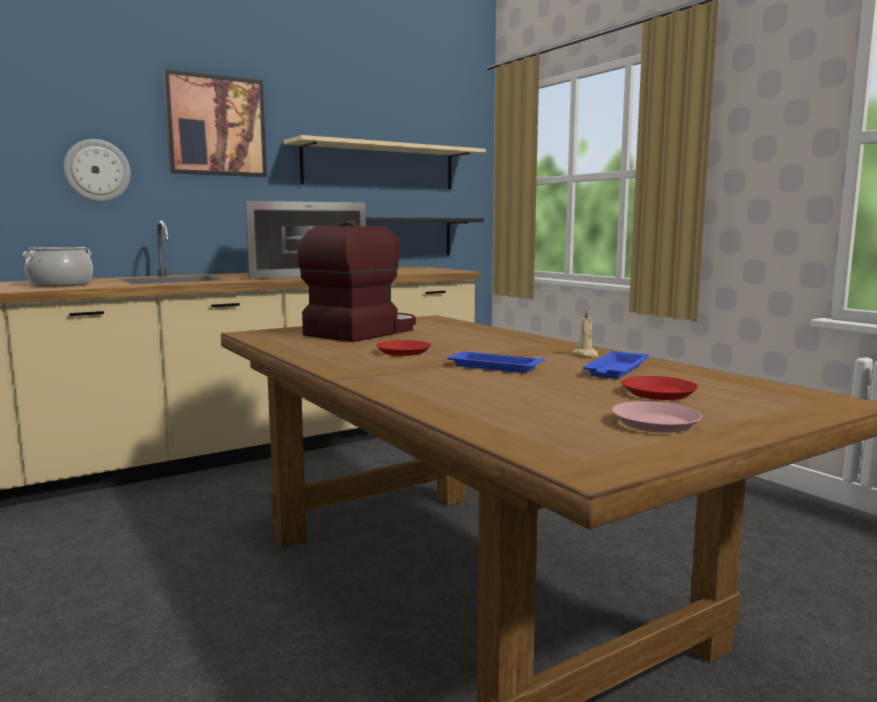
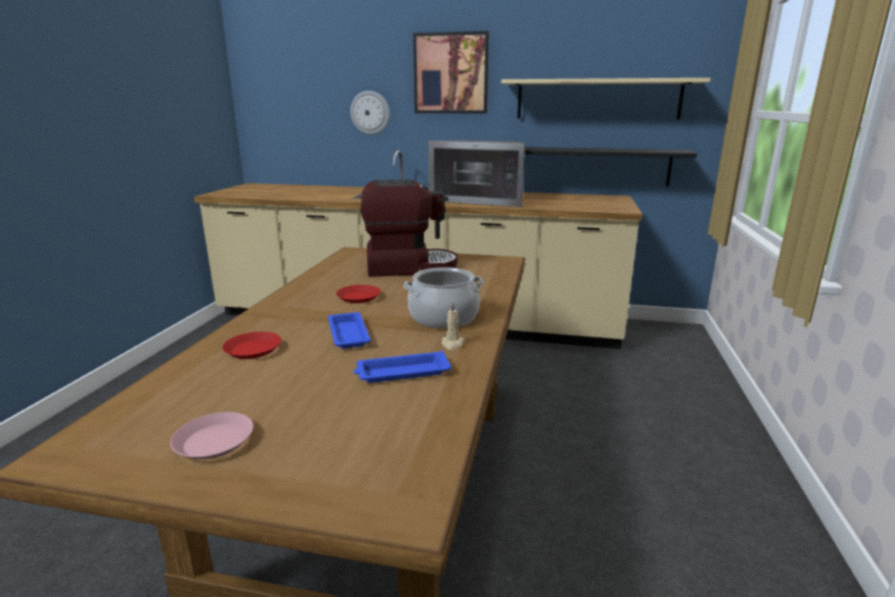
camera: 45 degrees right, 10 degrees up
cooking pot [22,247,93,286] -> cooking pot moved to [403,267,484,329]
red plate [621,376,698,400] -> red plate moved to [222,332,281,359]

